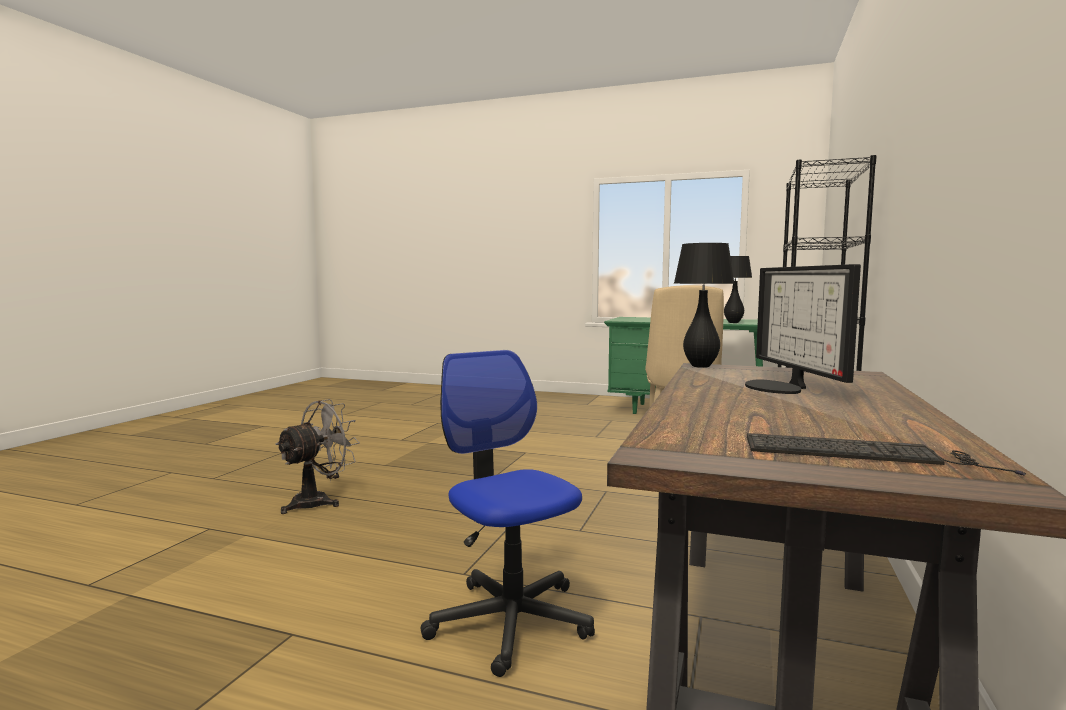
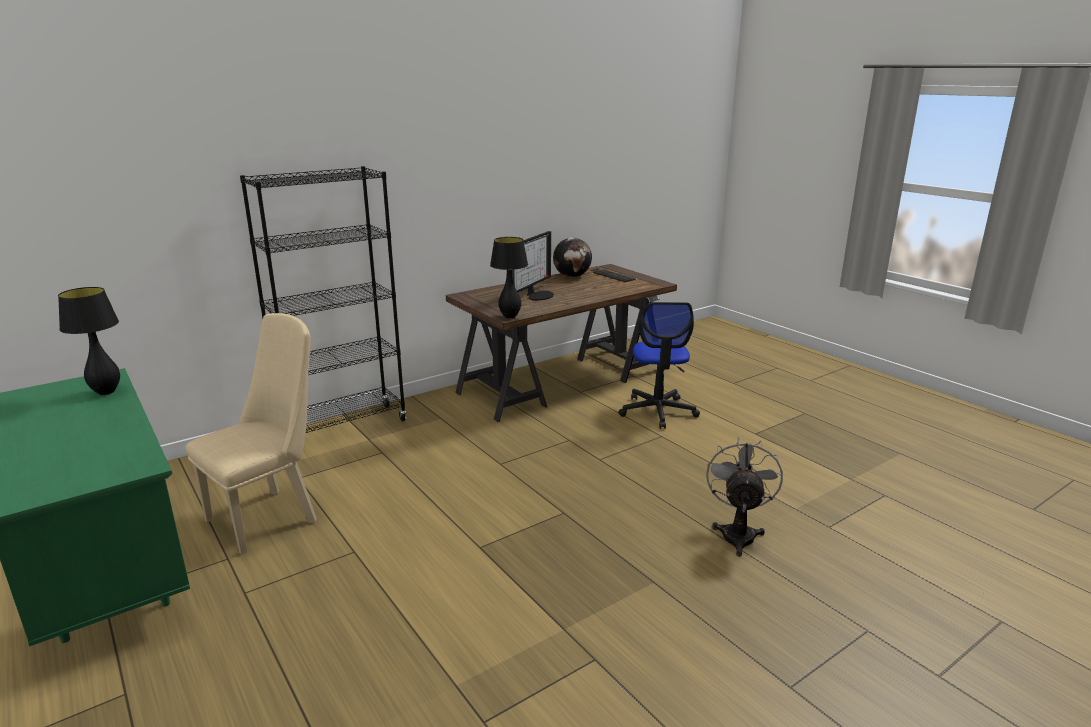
camera: 145 degrees left, 15 degrees up
grey fan [275,399,360,514] -> grey fan turned 120 degrees clockwise [706,437,783,557]
none -> globe [553,238,592,277]

